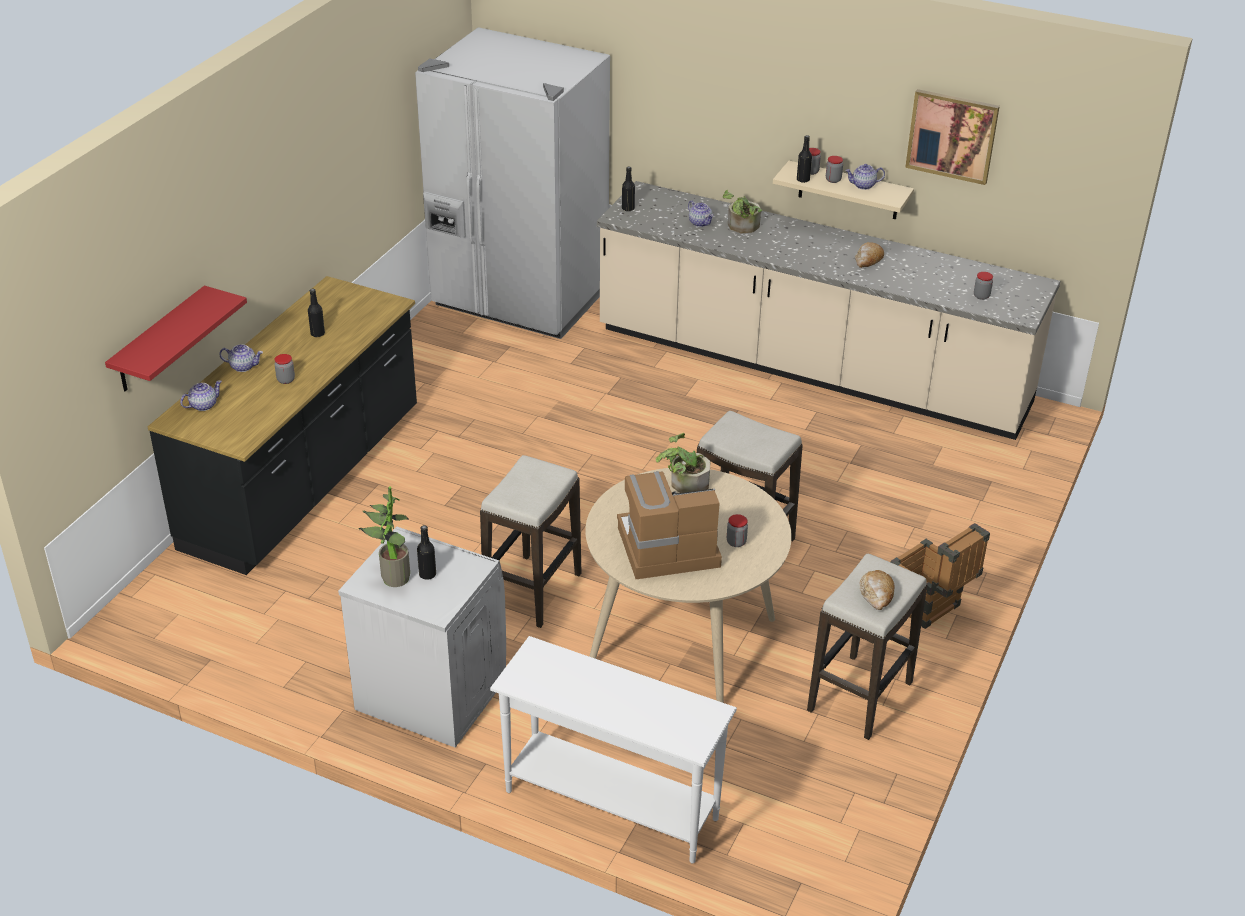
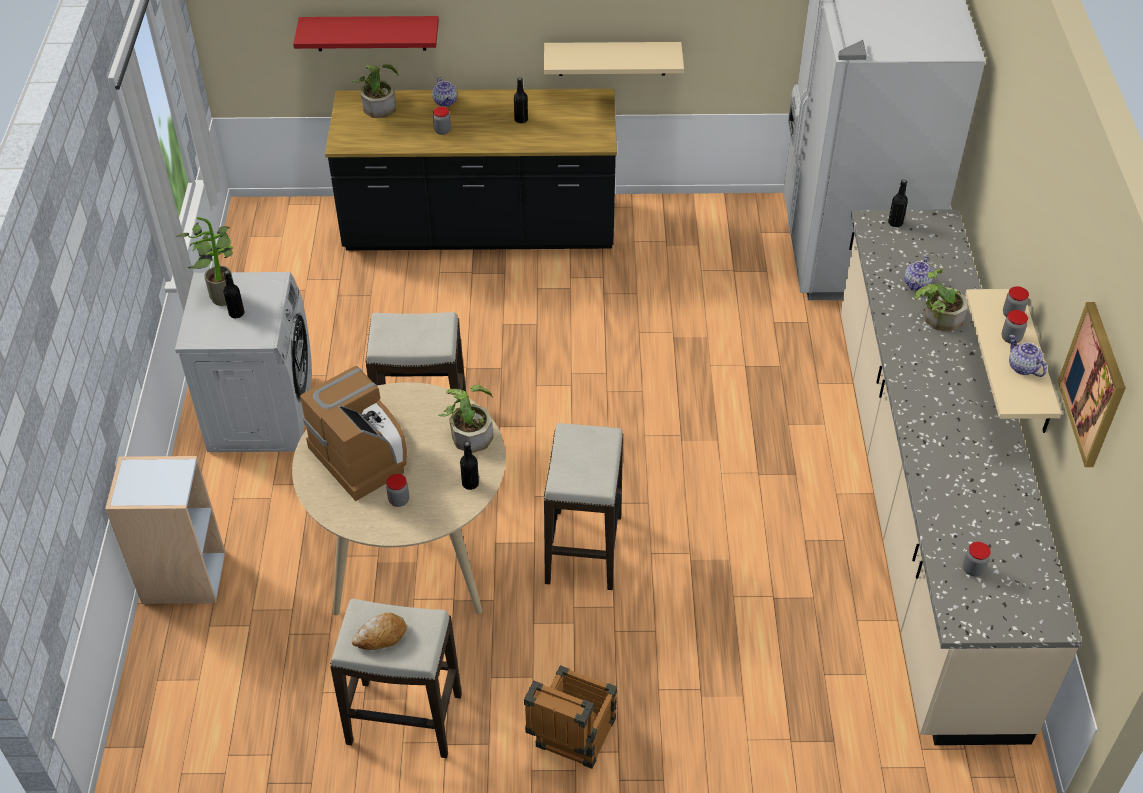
camera: 65 degrees right, 10 degrees up
teapot [180,380,222,411] -> potted plant [352,64,399,118]
white console table [490,636,737,864] -> bookcase [105,456,225,604]
black bottle [797,135,812,182] -> black bottle moved to [460,441,479,490]
bread [855,242,884,268] -> none
none -> beige shelf [544,42,684,76]

